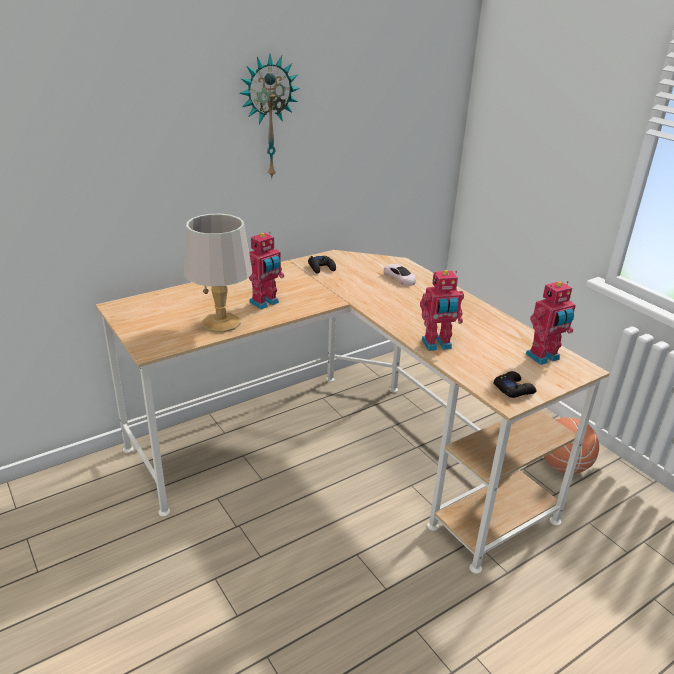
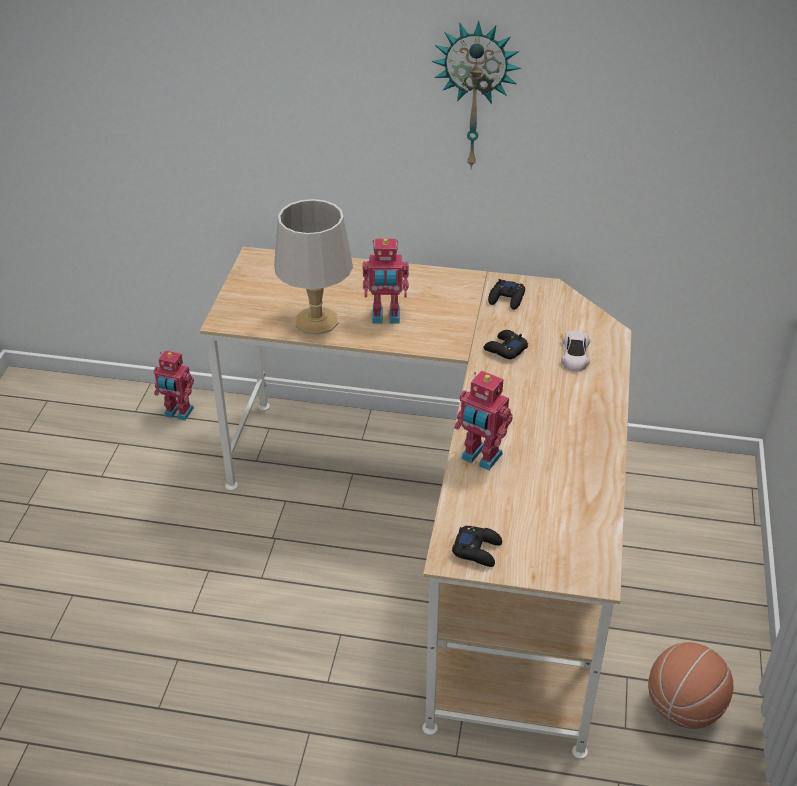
camera: 45 degrees right, 10 degrees up
toy robot [526,281,576,365] -> toy robot moved to [154,350,194,421]
none -> black game controller [483,330,528,359]

